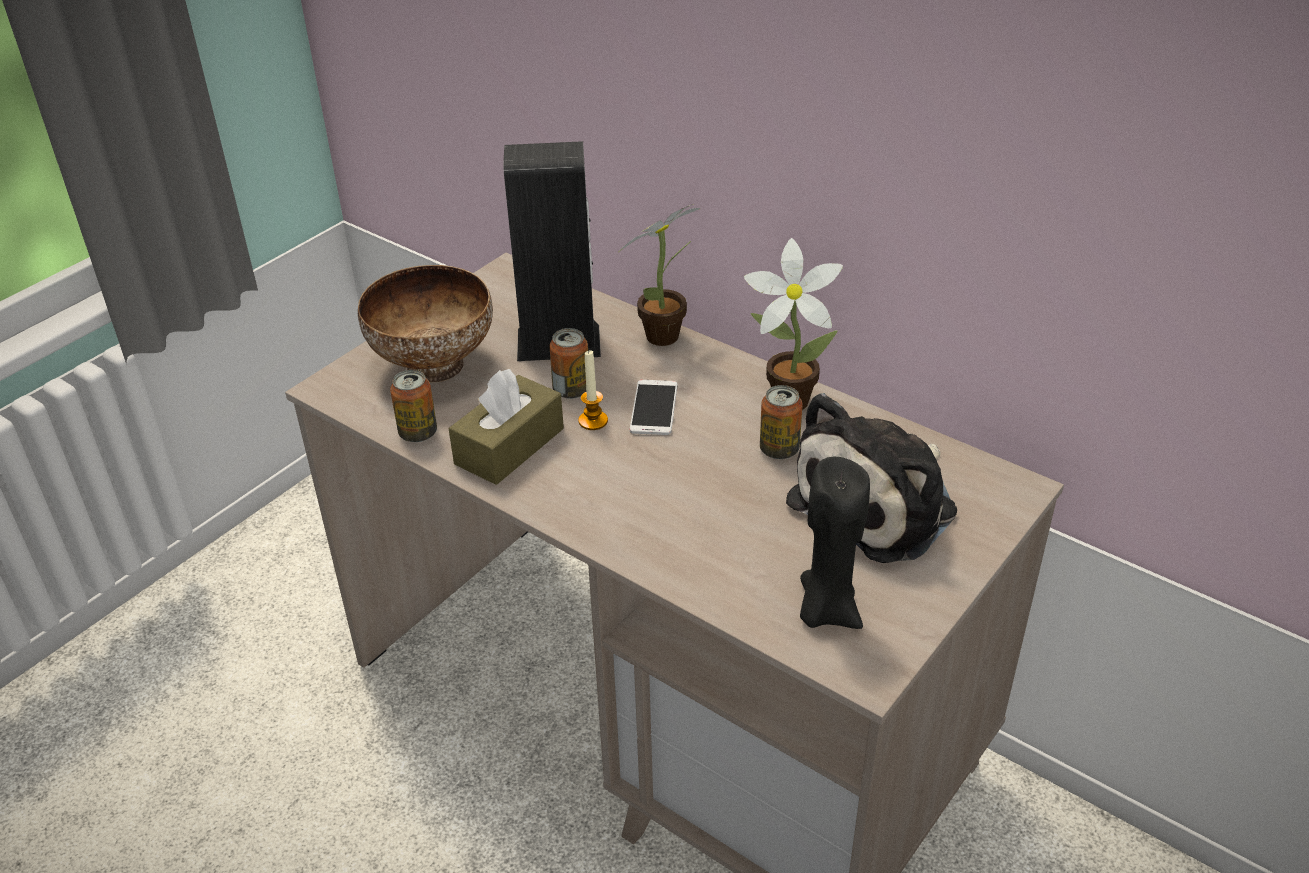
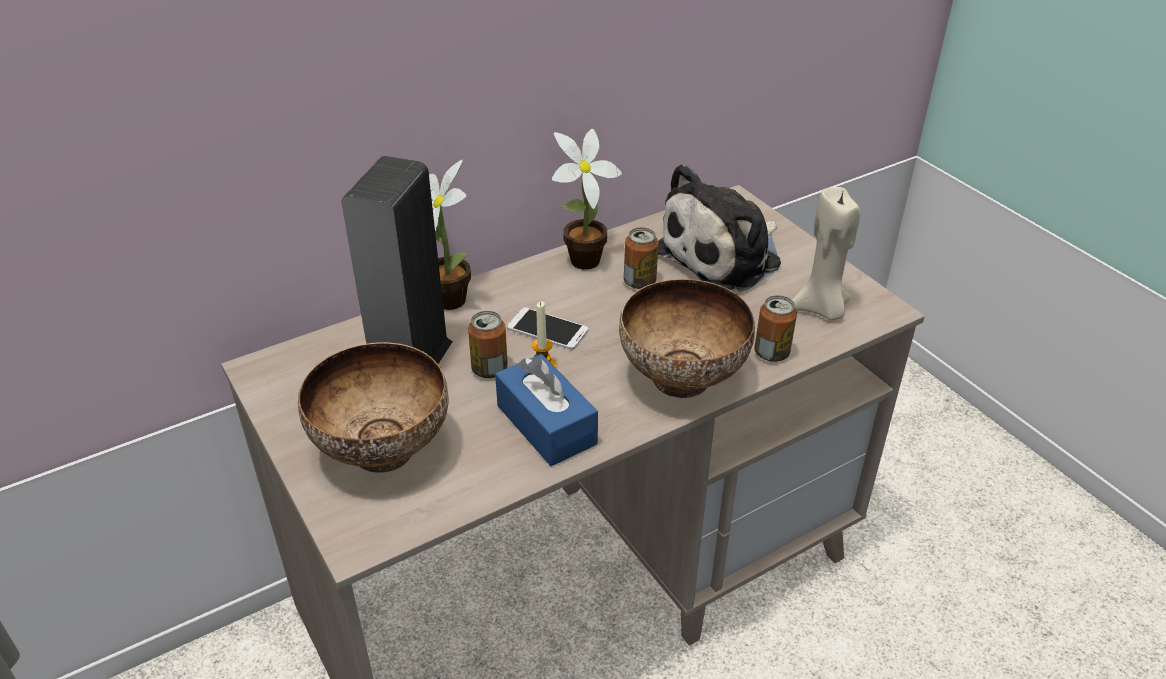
camera: 70 degrees left, 0 degrees up
can [390,370,437,442] -> can moved to [754,295,797,362]
brown tissue box [449,369,564,485] -> blue tissue box [495,354,598,466]
plush toy [786,393,957,563] -> plush toy turned 75 degrees clockwise [658,164,781,292]
black candle [800,457,870,629] -> beige candle [792,187,860,320]
none -> bowl [619,279,755,398]

